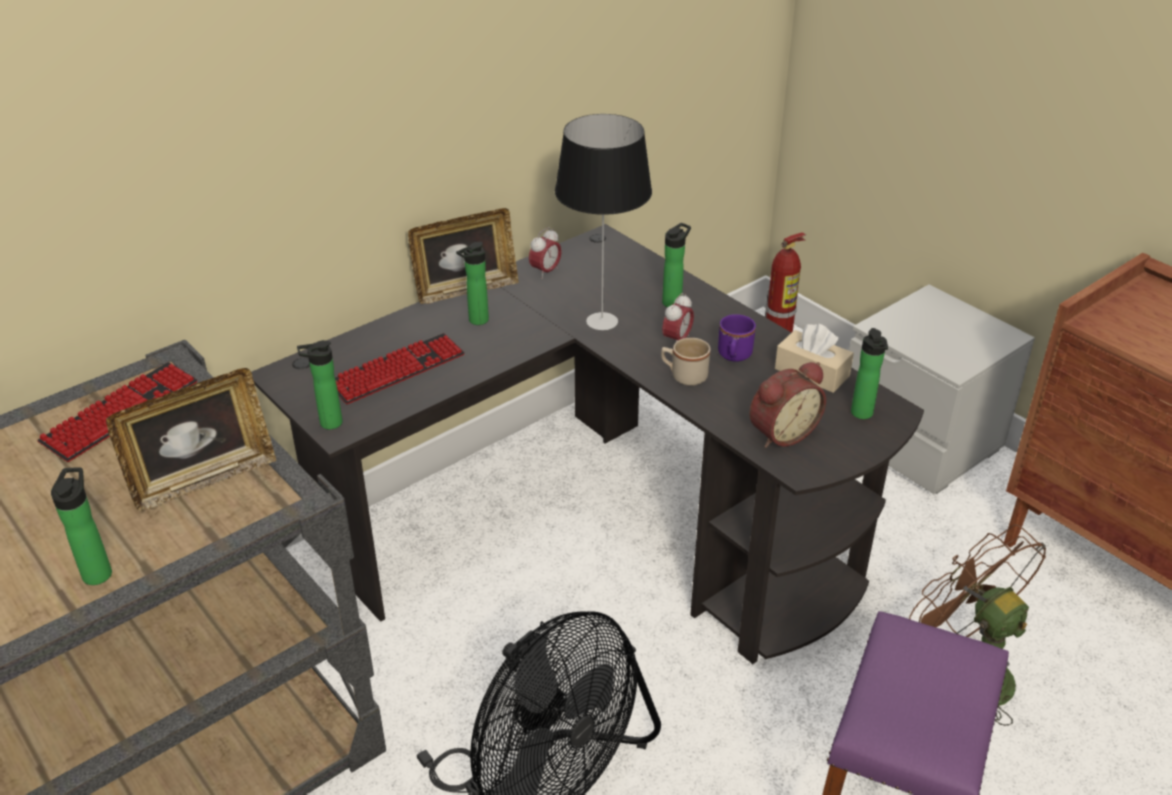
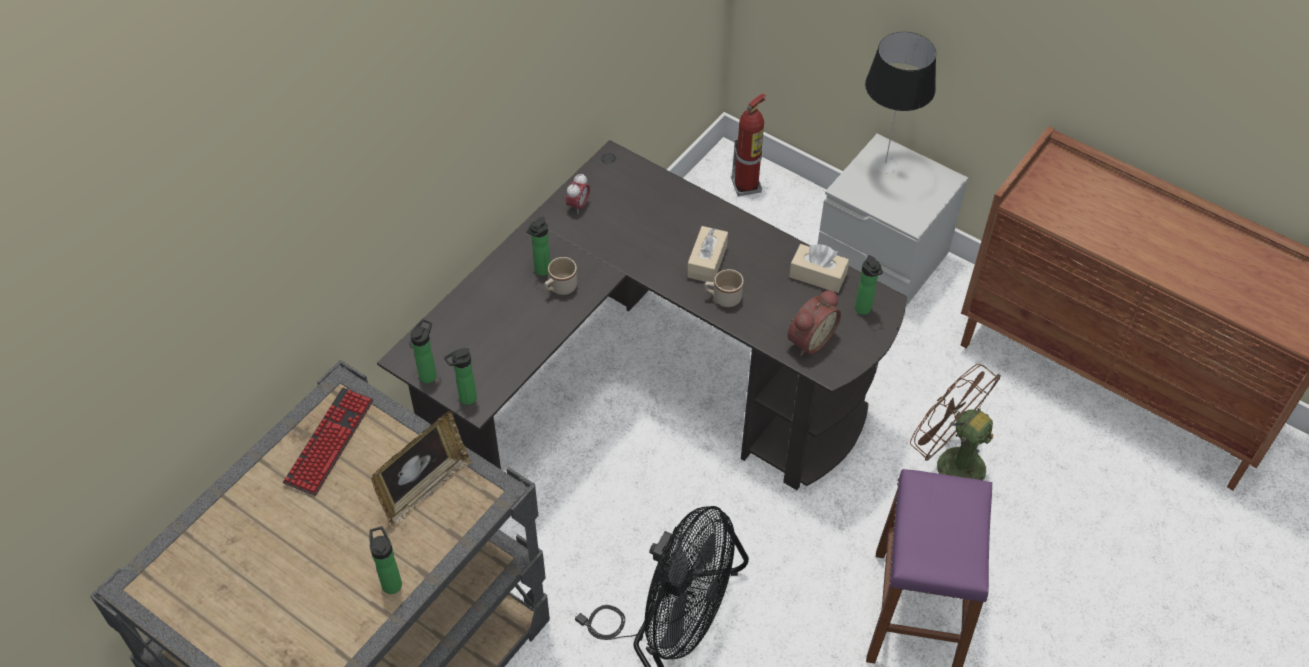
camera: 15 degrees left, 15 degrees up
keyboard [335,333,465,404] -> none
picture frame [408,208,519,304] -> none
table lamp [555,114,652,330] -> table lamp moved to [865,32,936,174]
bottle [662,223,691,307] -> bottle moved to [410,319,437,383]
alarm clock [662,293,694,342] -> beige tissue box [687,226,728,282]
purple mug [718,314,756,362] -> none
none -> beige mug [545,257,577,295]

